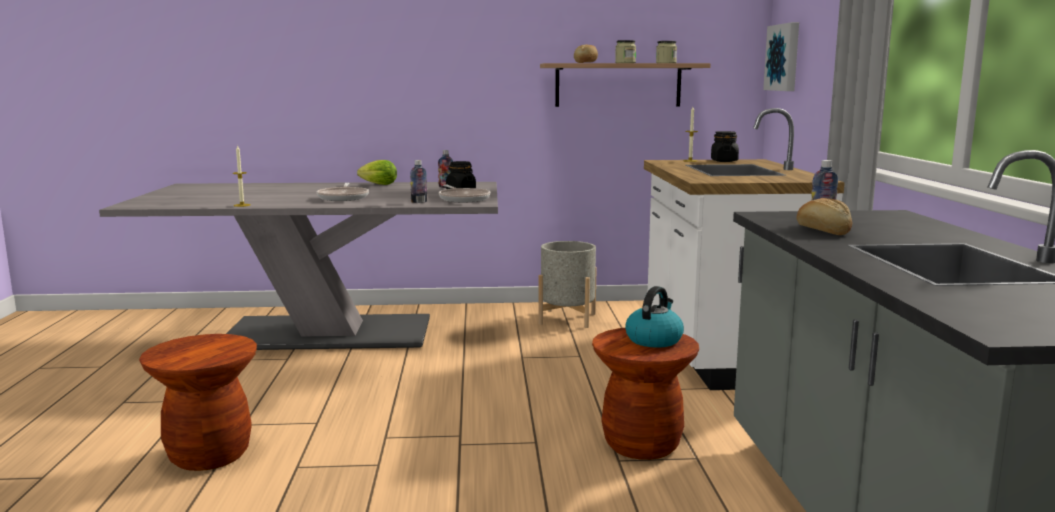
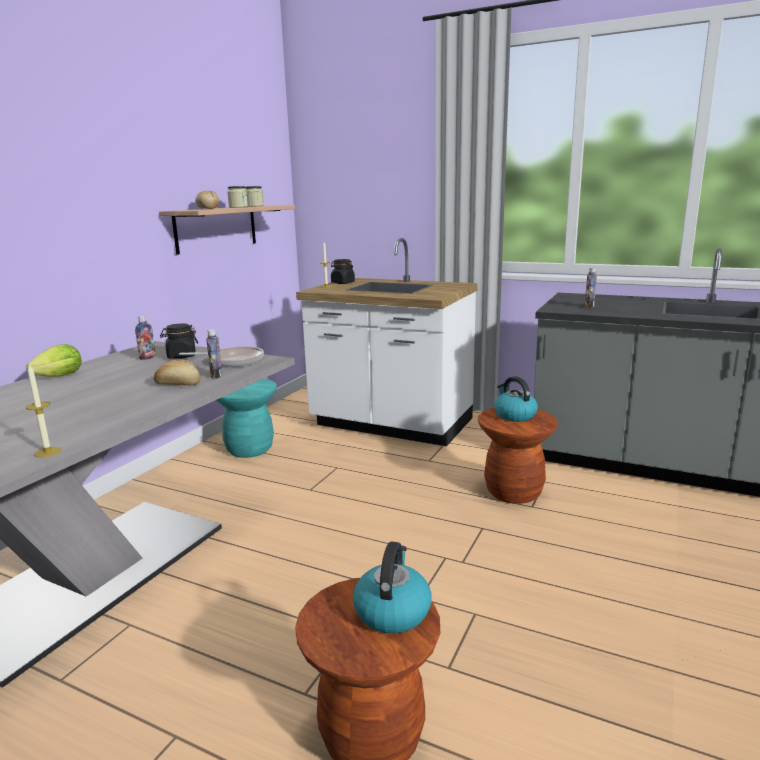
camera: 60 degrees left, 5 degrees up
frying pan [317,183,369,201] -> none
grey planter [538,241,597,328] -> turquoise stool [216,379,277,458]
picture [763,22,799,91] -> none
bread [797,198,852,235] -> bread moved to [154,359,200,385]
none -> kettle [353,542,431,633]

